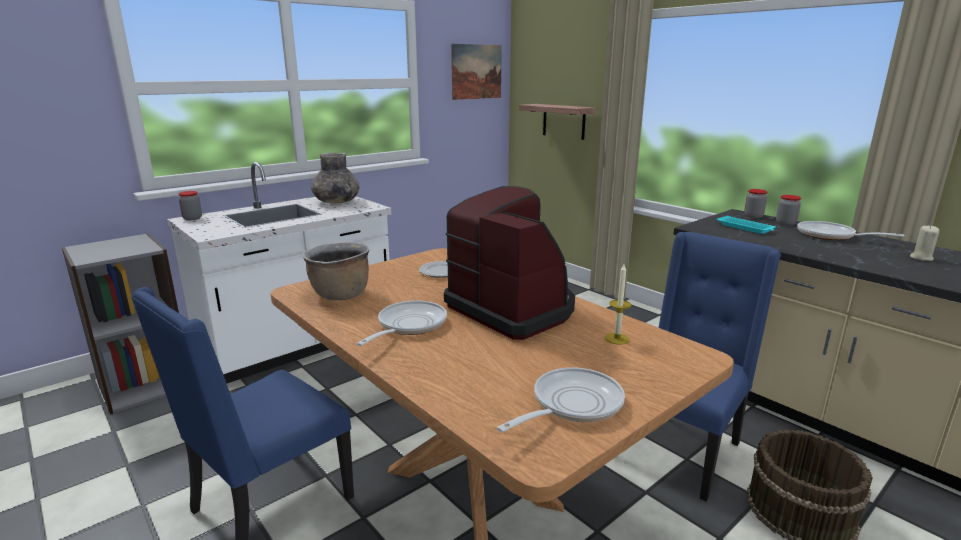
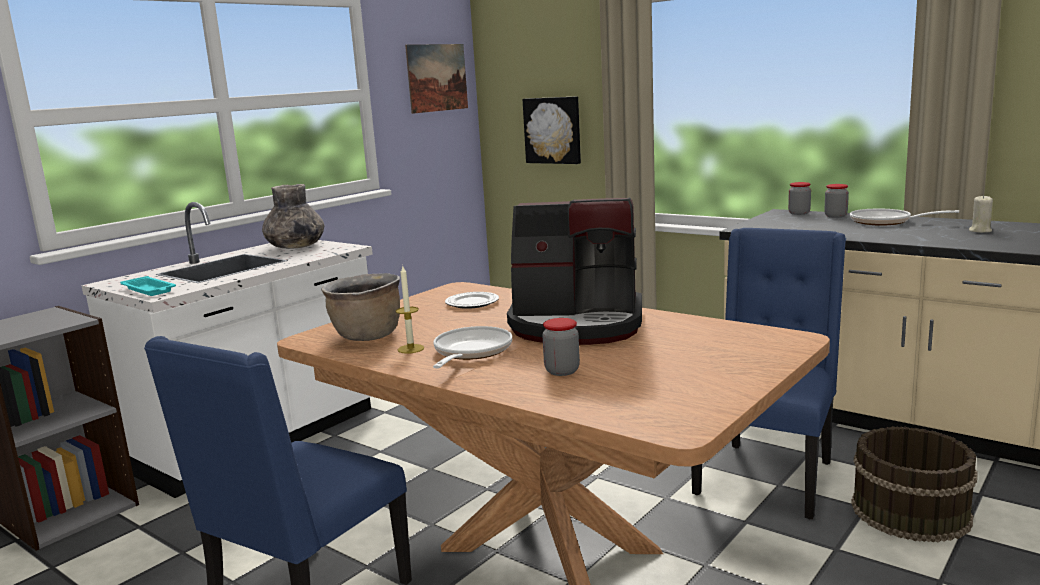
camera: 10 degrees left, 5 degrees down
jar [178,191,202,220] -> jar moved to [542,318,580,376]
coffee machine [444,186,575,340] -> coffee machine turned 150 degrees clockwise [507,197,642,345]
frying pan [497,367,625,432] -> none
shelf [519,104,596,140] -> picture [523,96,581,164]
candle [605,264,631,345] -> candle moved to [396,266,424,354]
turquoise tray [717,216,776,234] -> turquoise tray moved to [120,276,176,296]

